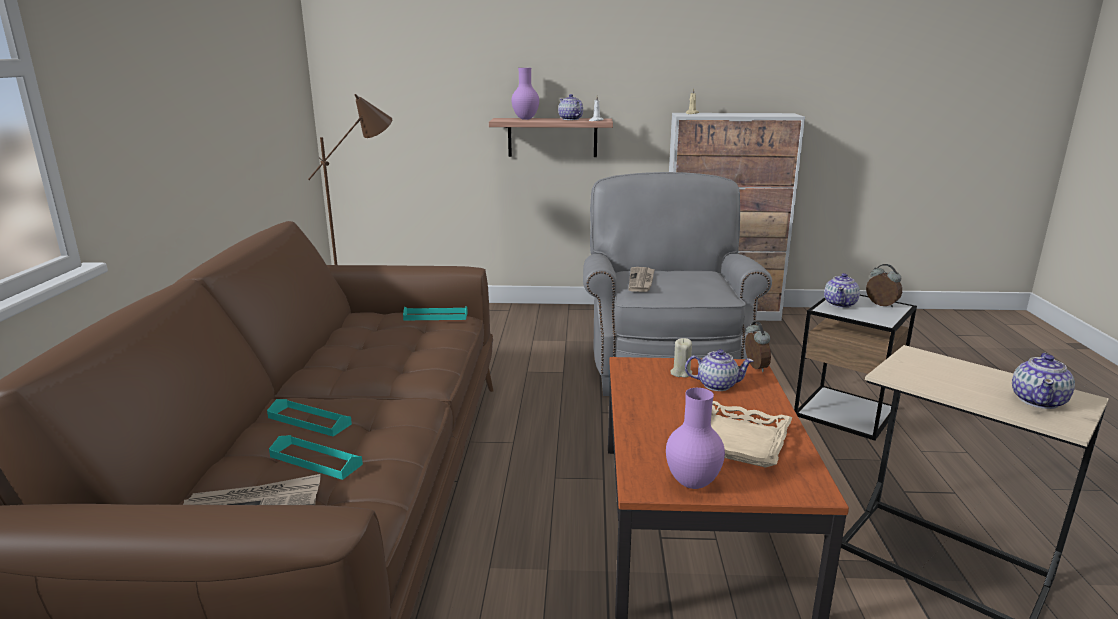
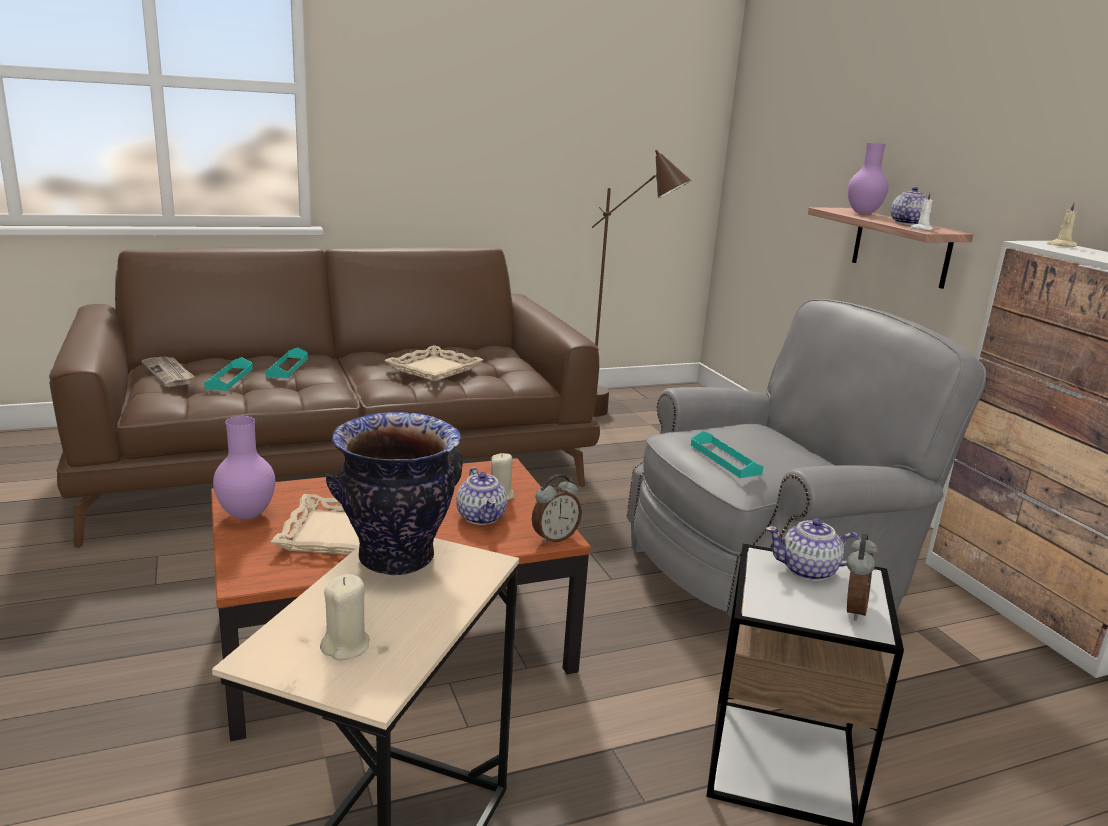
camera: 65 degrees right, 0 degrees up
turquoise tray [403,306,468,321] -> turquoise tray moved to [691,431,764,478]
newspaper [628,267,655,292] -> none
teapot [1012,353,1075,409] -> beige candle [320,574,370,661]
none -> vase [326,412,462,575]
none -> beige tray [384,345,484,381]

